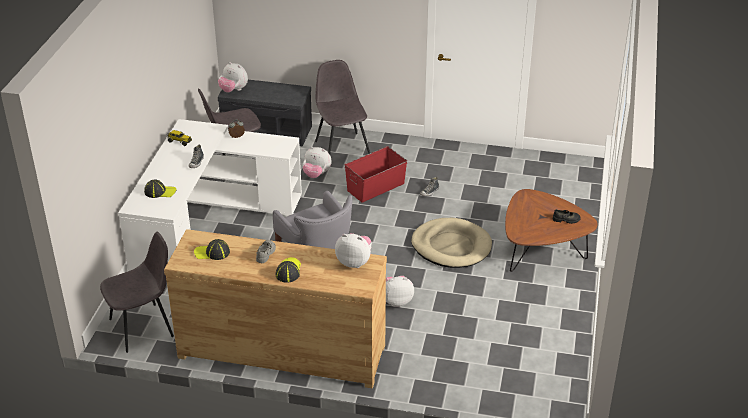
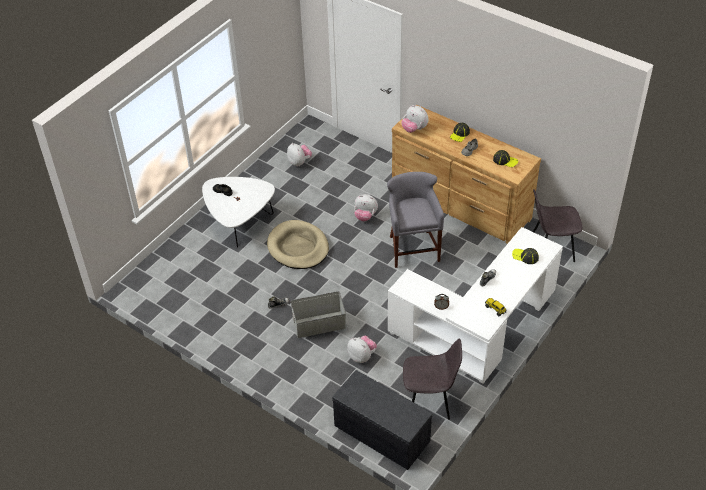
camera: 155 degrees left, 10 degrees up
plush toy [218,62,248,93] -> plush toy moved to [287,143,312,166]
grey chair [315,60,370,154] -> none
red storage box [345,146,407,203] -> grey storage box [291,291,346,338]
brown coffee table [505,189,597,272] -> white coffee table [202,177,275,248]

